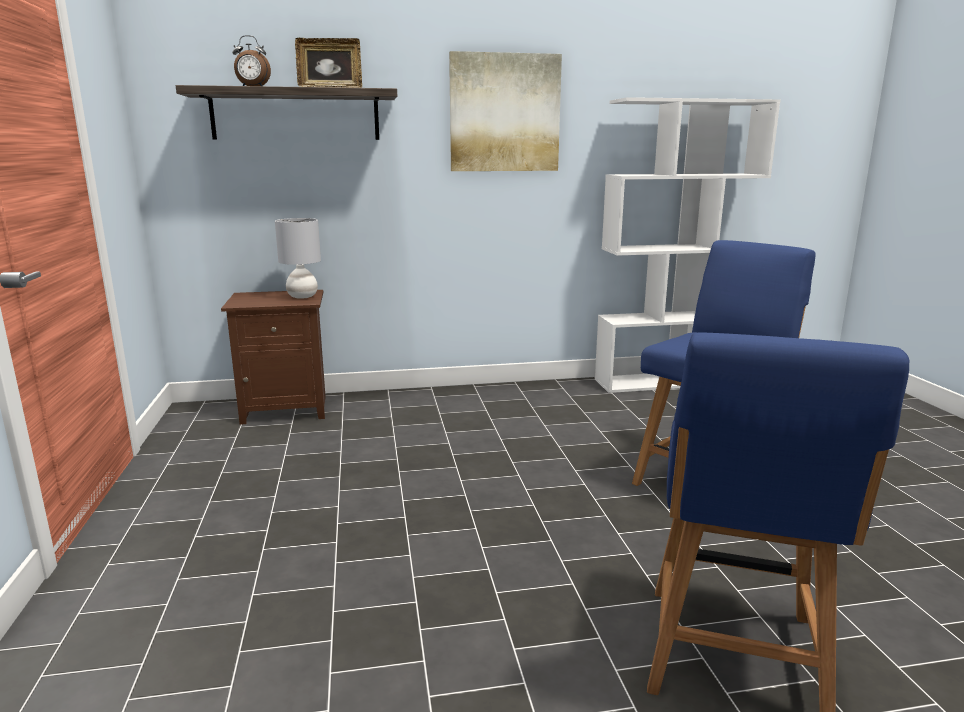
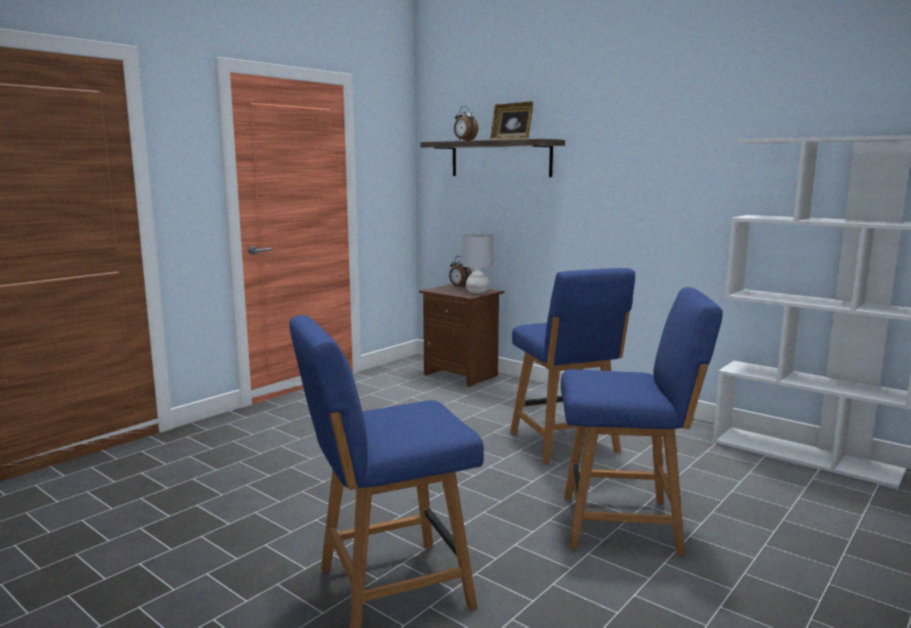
camera: 50 degrees right, 5 degrees down
picture [449,51,562,171] -> none
none -> alarm clock [449,256,472,288]
none -> blue chair [510,268,635,464]

